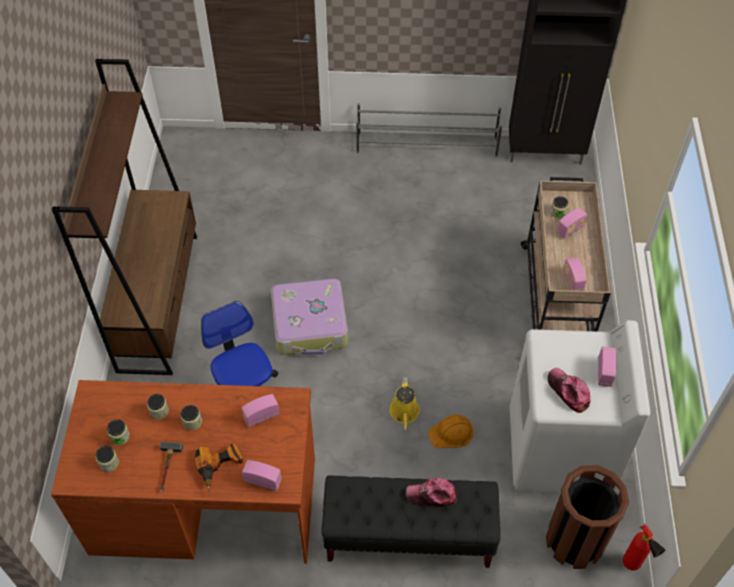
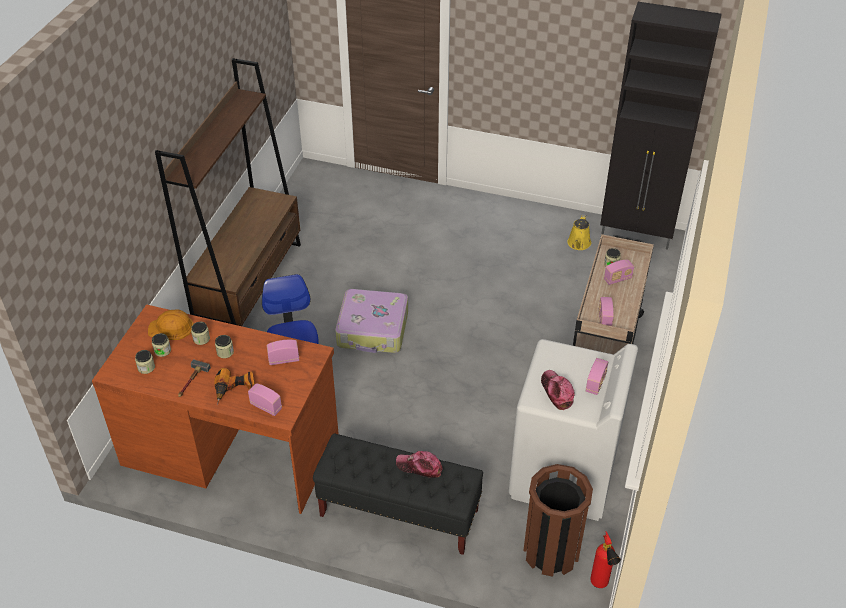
camera: 15 degrees right, 10 degrees down
grey shoe rack [356,103,502,157] -> none
yellow watering can [390,377,420,431] -> yellow watering can moved to [567,214,591,250]
orange hard hat [428,414,474,448] -> orange hard hat moved to [148,309,194,340]

